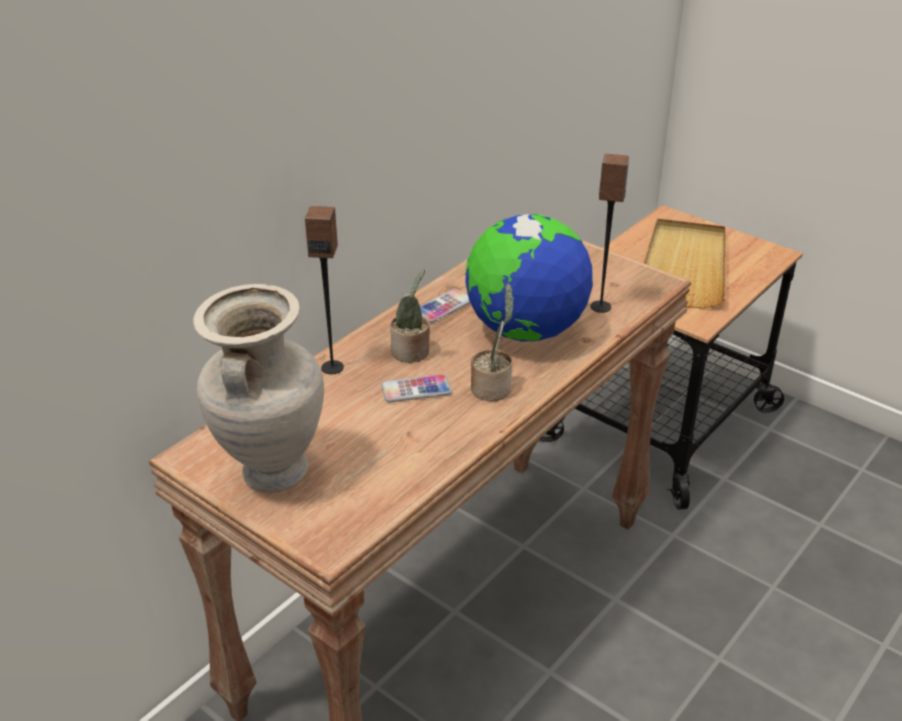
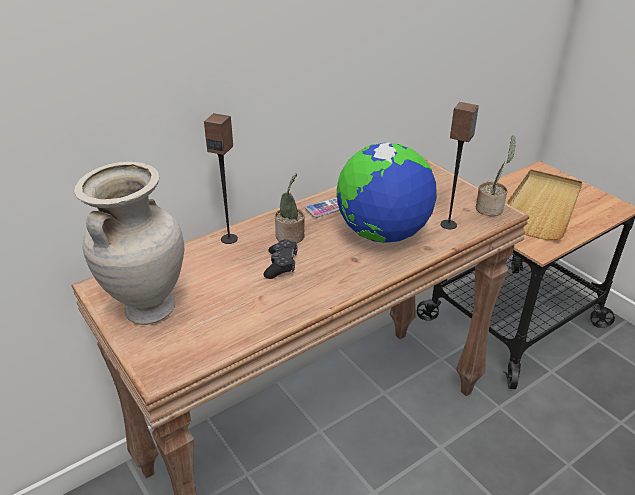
camera: 15 degrees right, 0 degrees up
phone [381,374,452,402] -> black game controller [263,239,298,279]
potted plant [471,283,514,401] -> potted plant moved to [476,135,516,216]

